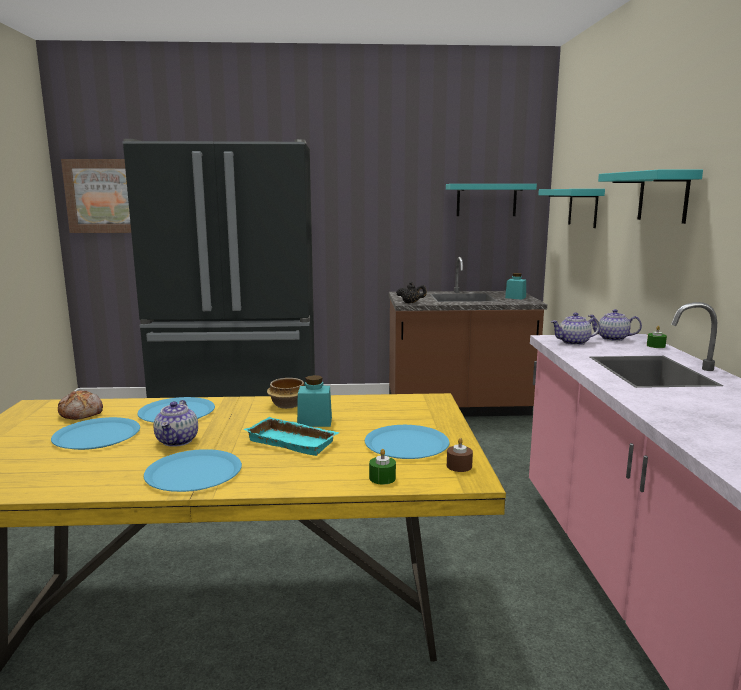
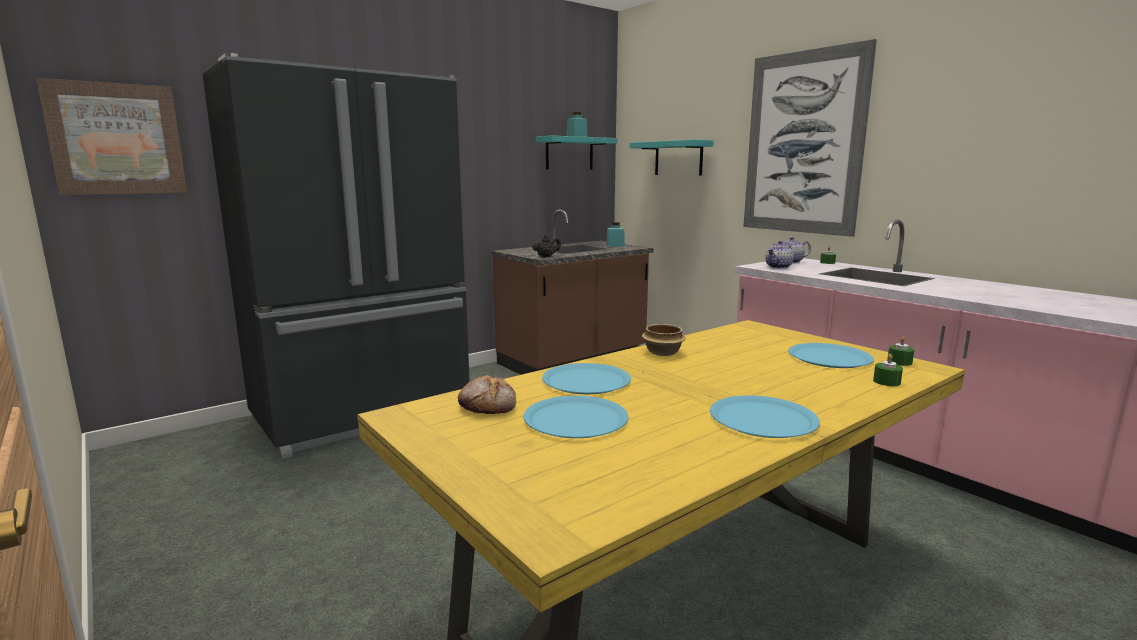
camera: 35 degrees left, 0 degrees up
teapot [153,400,198,447] -> none
turquoise tray [244,417,339,456] -> none
turquoise jar [297,375,332,427] -> turquoise jar moved to [566,112,588,137]
brown candle [447,438,473,472] -> green candle [887,336,914,366]
turquoise shelf [598,170,703,224] -> picture [744,39,877,237]

